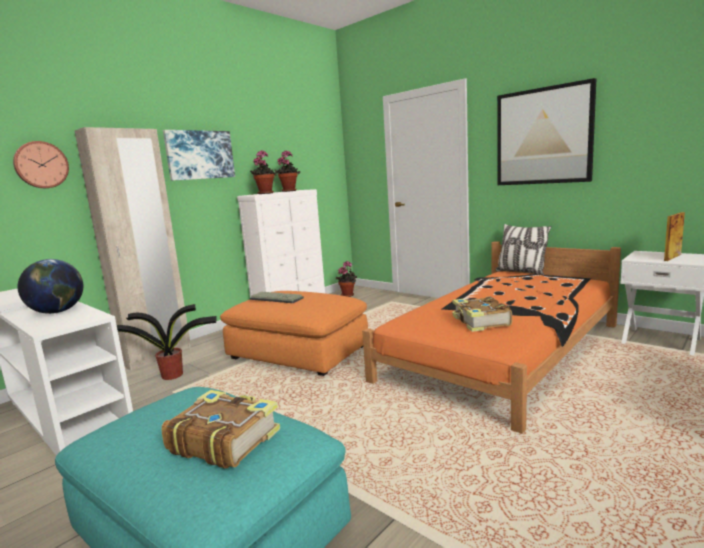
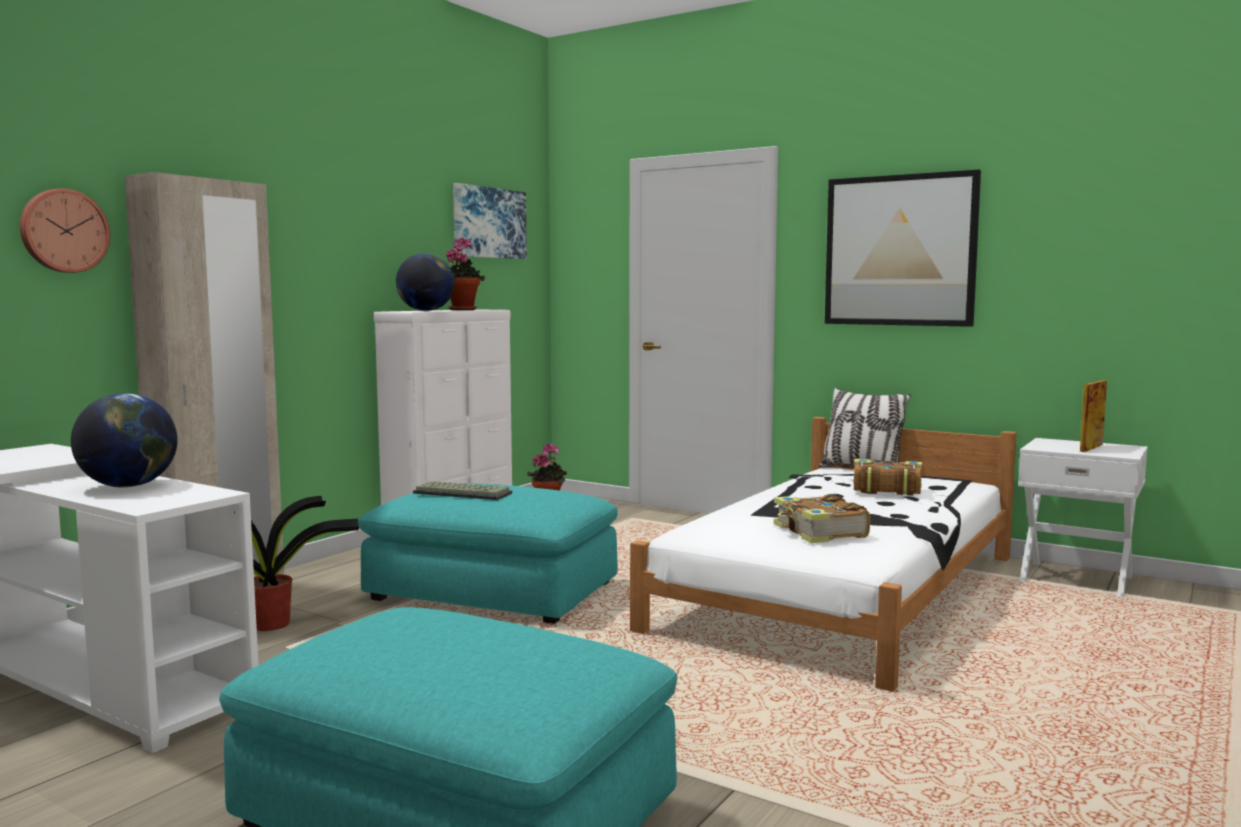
camera: 10 degrees left, 5 degrees down
book [161,390,280,468] -> book moved to [853,459,922,496]
picture [163,130,235,181] -> picture moved to [453,183,527,259]
orange ottoman [220,291,368,376] -> turquoise ottoman [359,483,618,624]
potted plant [250,150,277,194] -> globe [396,253,455,311]
orange bed [362,241,621,434] -> white bed [630,417,1017,692]

